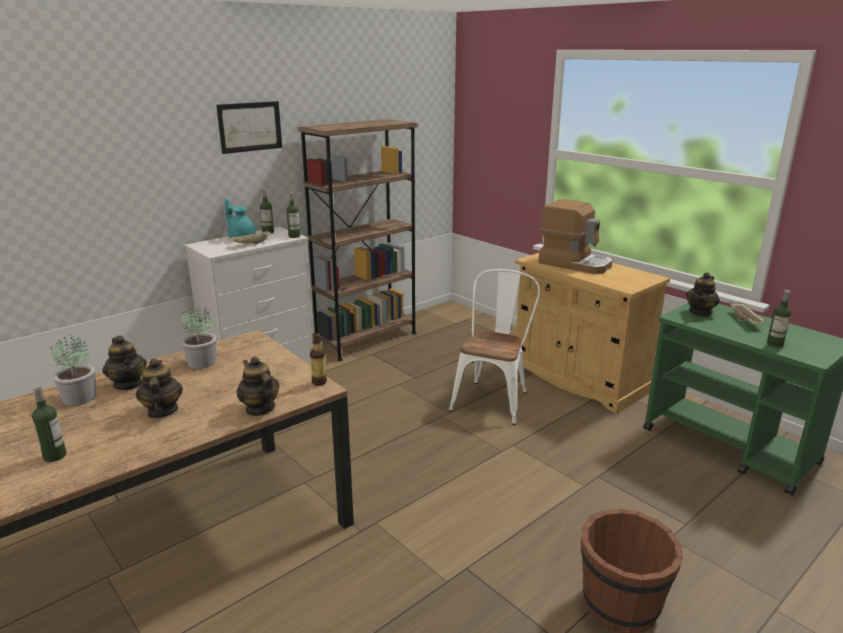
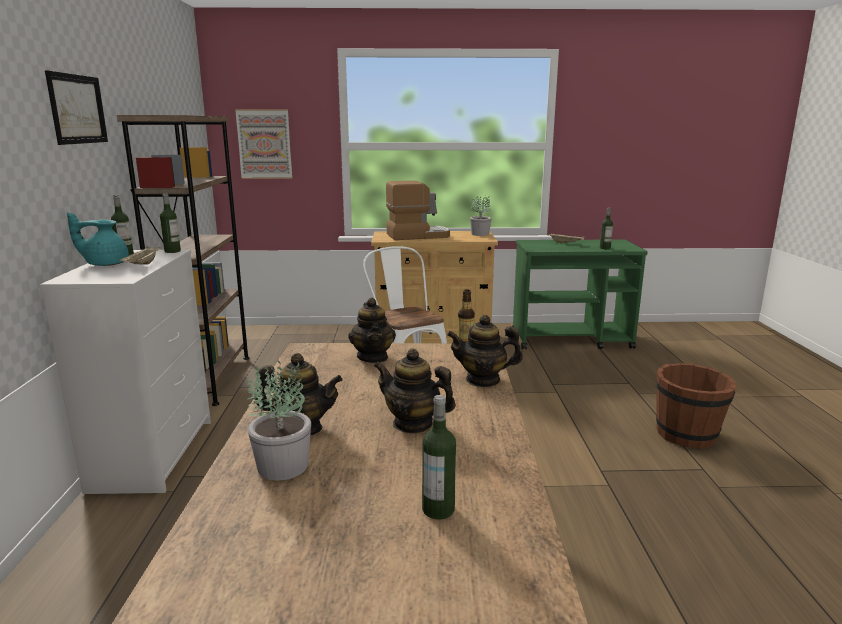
camera: 50 degrees left, 5 degrees down
potted plant [181,307,217,369] -> potted plant moved to [470,196,491,236]
teapot [686,272,720,317] -> teapot moved to [348,298,396,363]
none -> picture [235,109,292,179]

